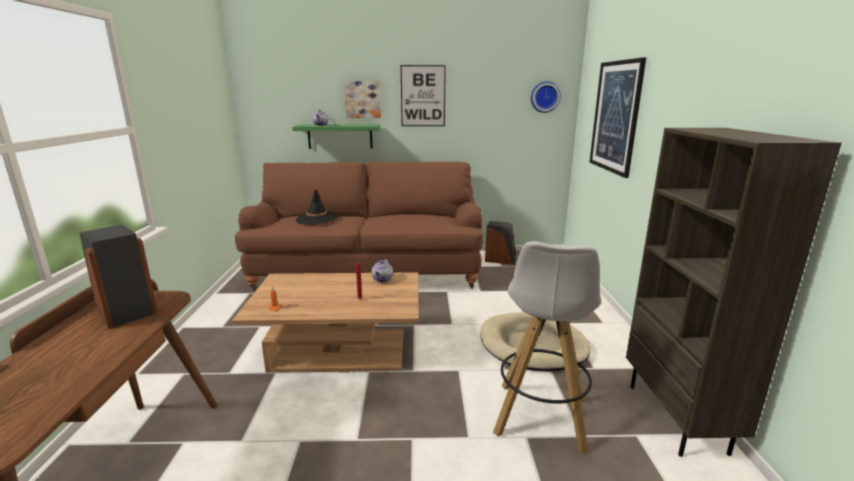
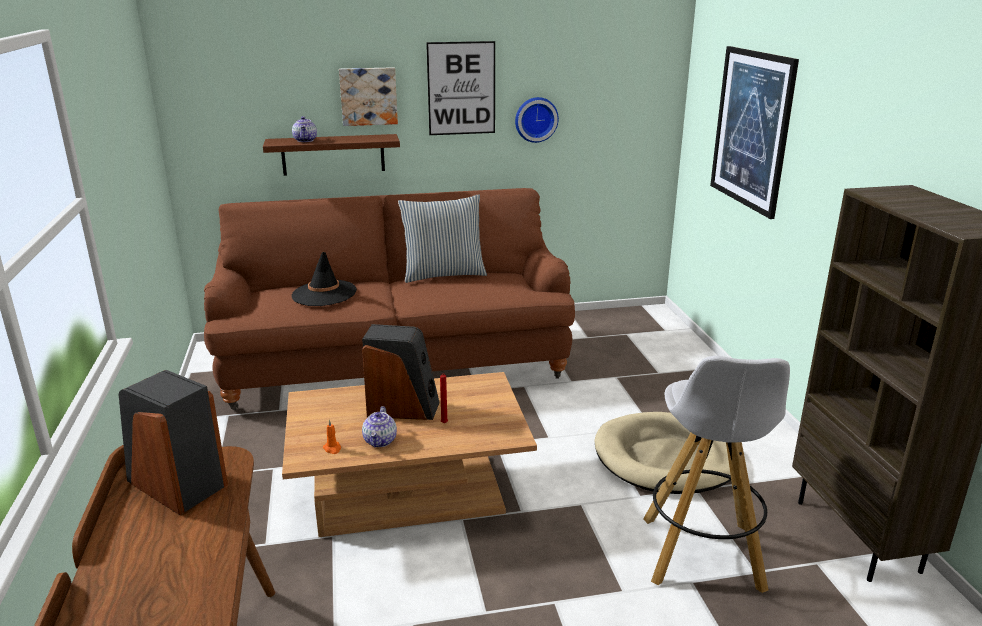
camera: 10 degrees left, 5 degrees up
green shelf [292,125,381,149] -> brown shelf [263,134,400,176]
teapot [372,259,393,283] -> teapot moved to [362,406,397,447]
speaker [485,221,517,265] -> speaker moved to [362,324,440,420]
wall clock [531,81,561,113] -> wall clock moved to [515,97,559,143]
none -> pillow [398,194,487,283]

